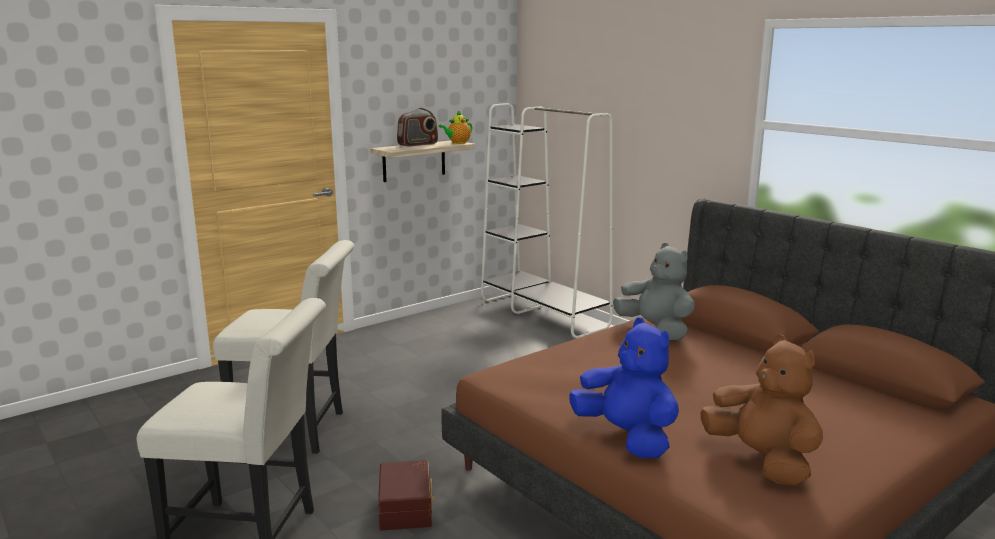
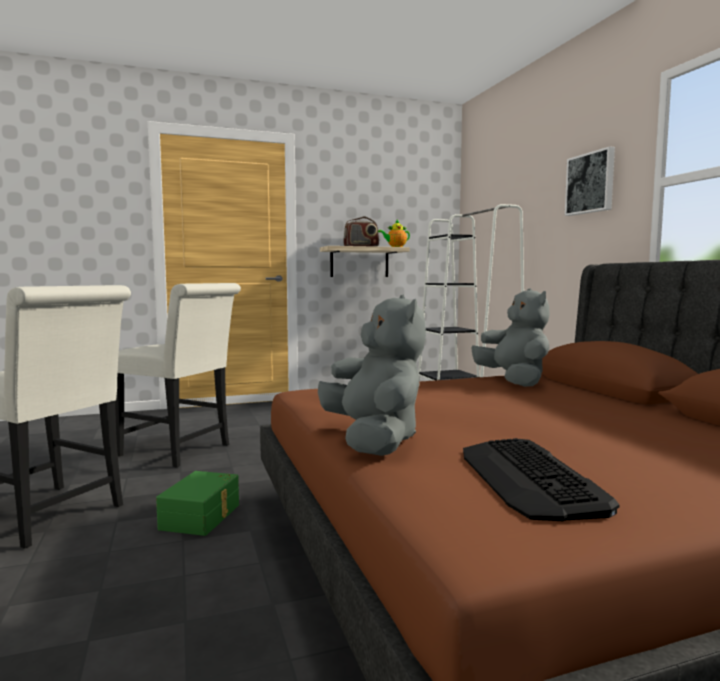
camera: 20 degrees right, 10 degrees down
brown storage box [378,460,435,531] -> green storage box [156,471,239,536]
blue plush toy [569,317,679,458] -> grey plush toy [318,294,426,456]
brown plush toy [700,334,823,486] -> keyboard [463,438,619,521]
none -> picture [565,146,615,216]

